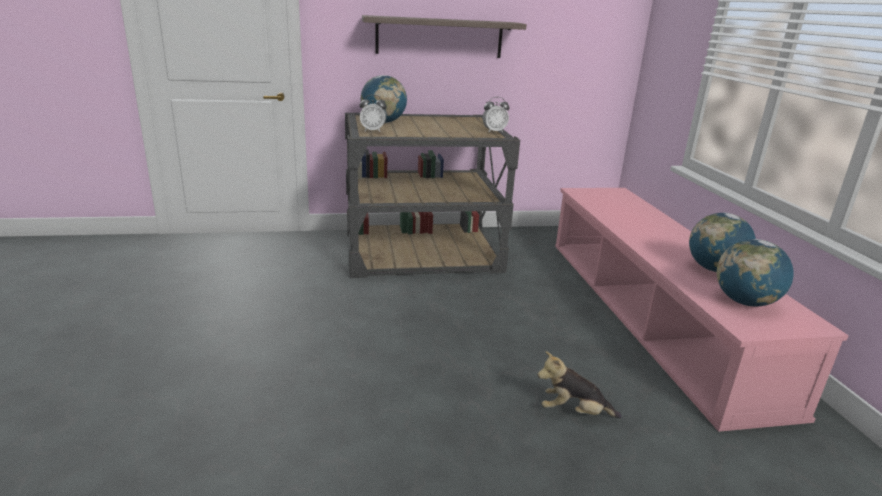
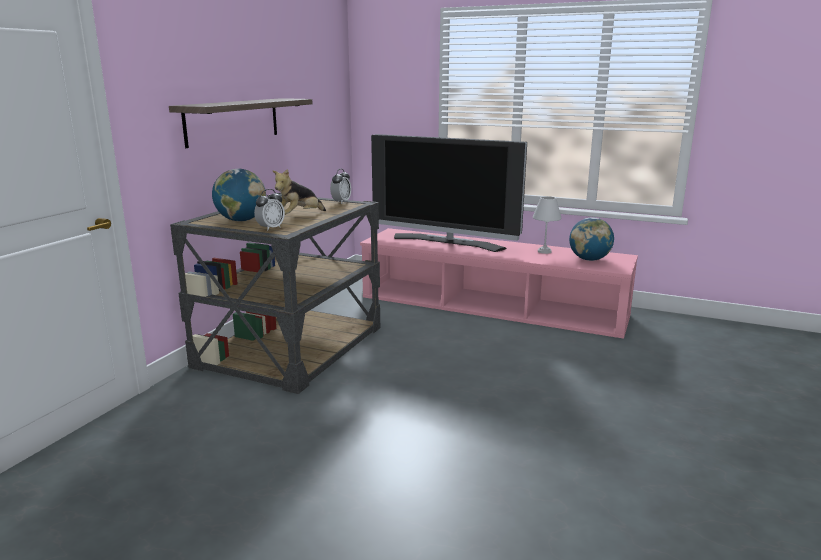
camera: 55 degrees left, 5 degrees down
plush toy [538,351,622,418] -> plush toy moved to [272,169,326,215]
globe [689,213,756,272] -> white table lamp [533,196,562,254]
none -> television [371,134,527,252]

